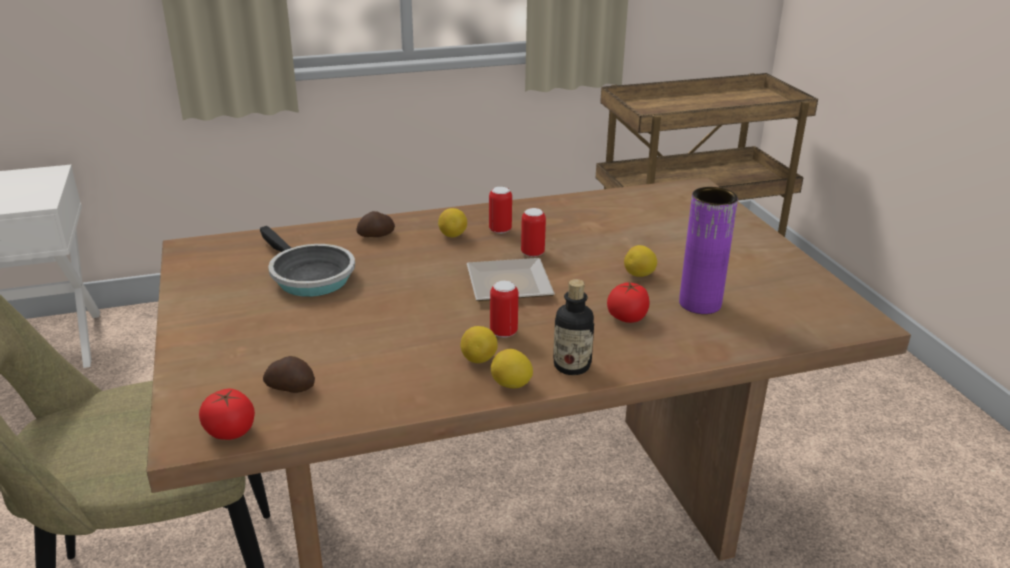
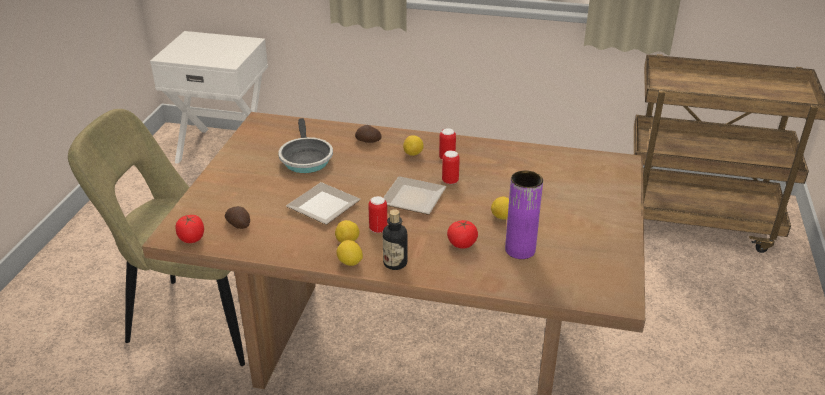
camera: 30 degrees right, 5 degrees up
none -> plate [286,182,361,225]

